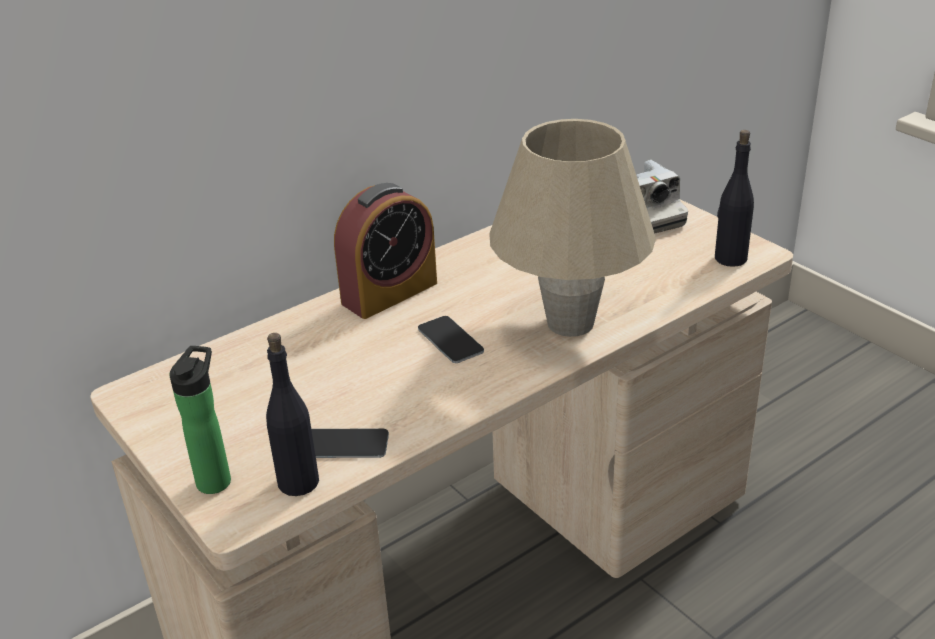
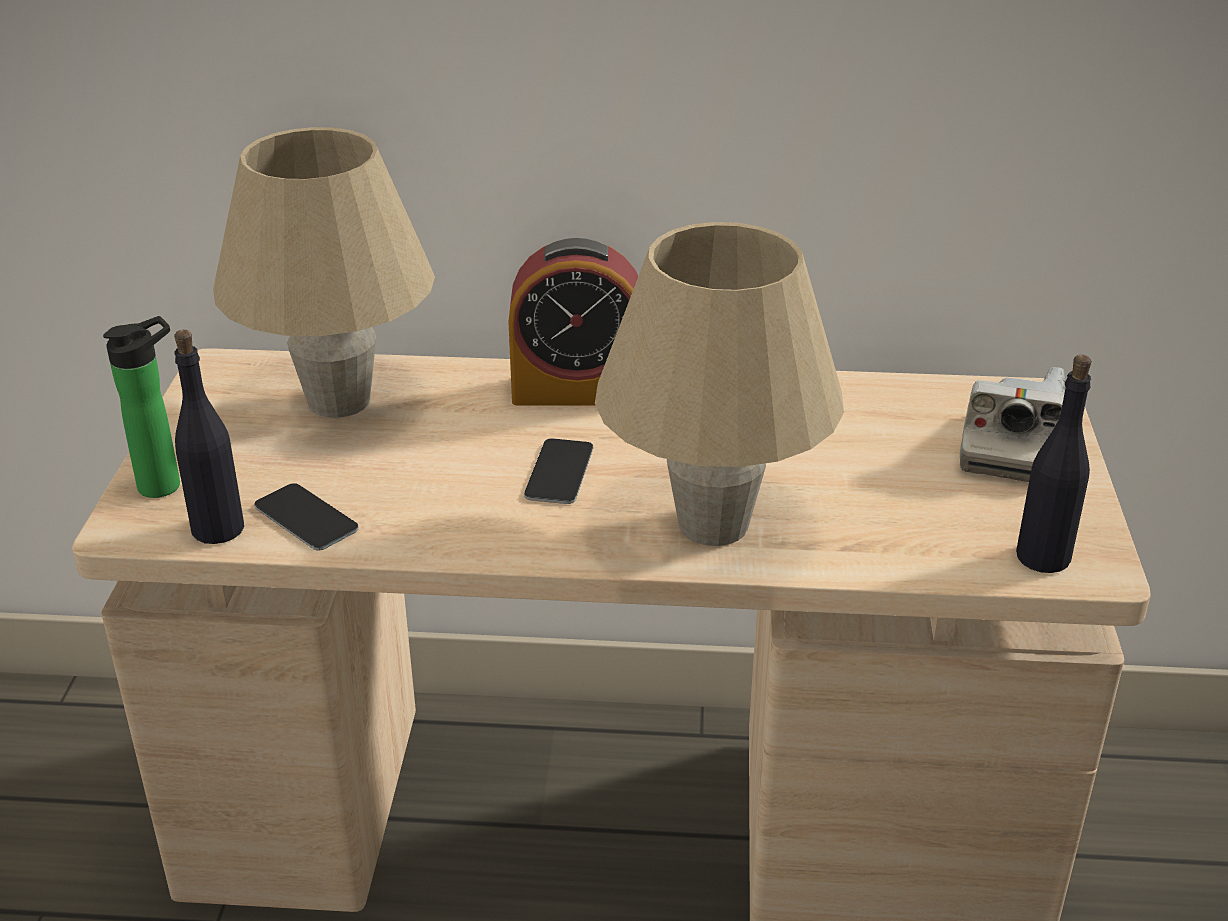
camera: 40 degrees right, 0 degrees up
none -> beige table lamp [213,127,435,418]

